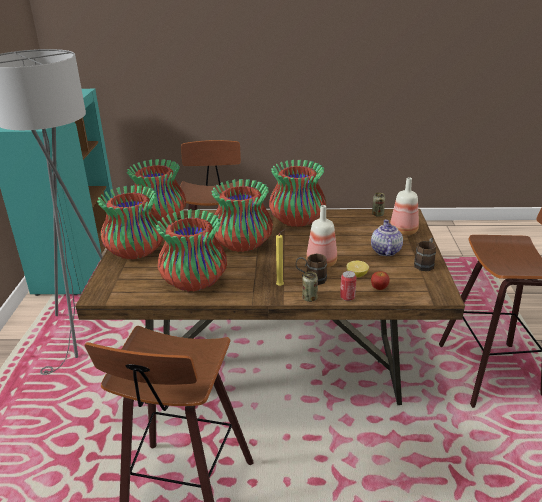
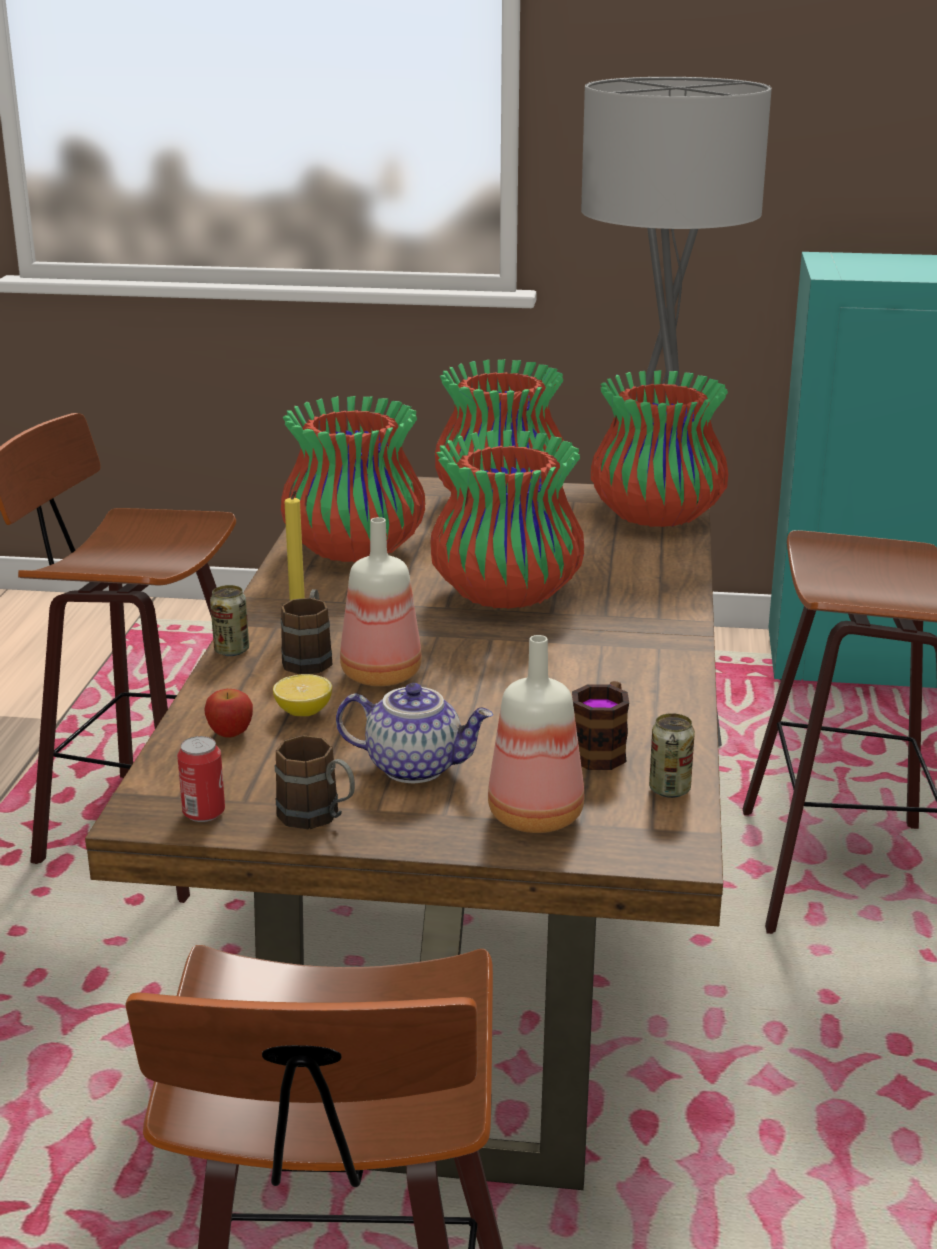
camera: 95 degrees right, 5 degrees down
vase [269,160,326,227] -> none
can [340,271,357,301] -> can moved to [177,736,225,822]
none -> mug [572,681,629,770]

